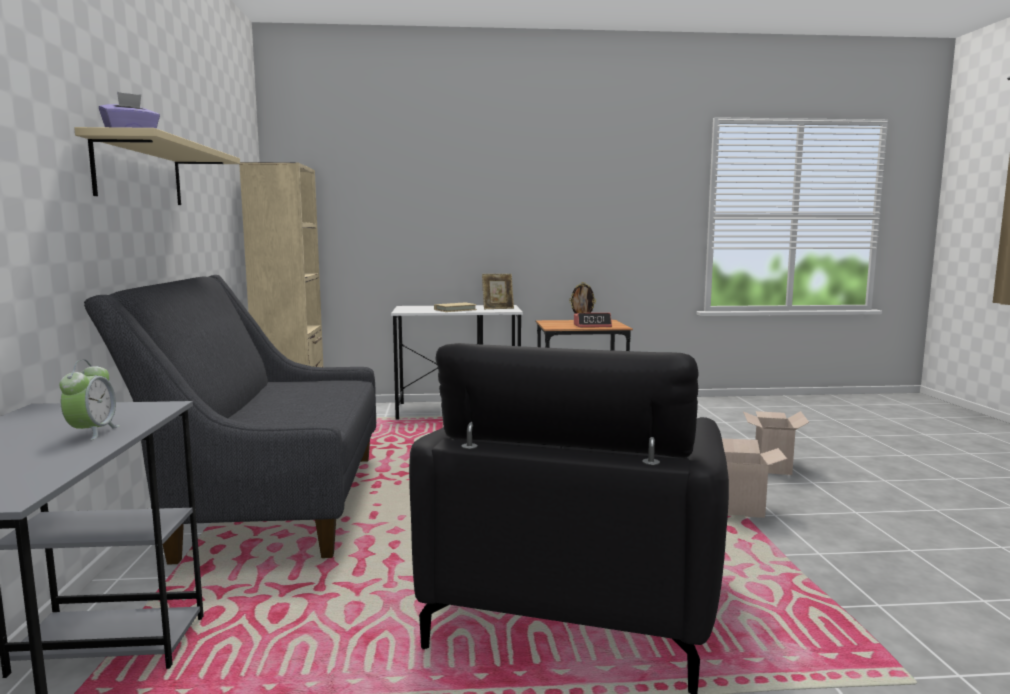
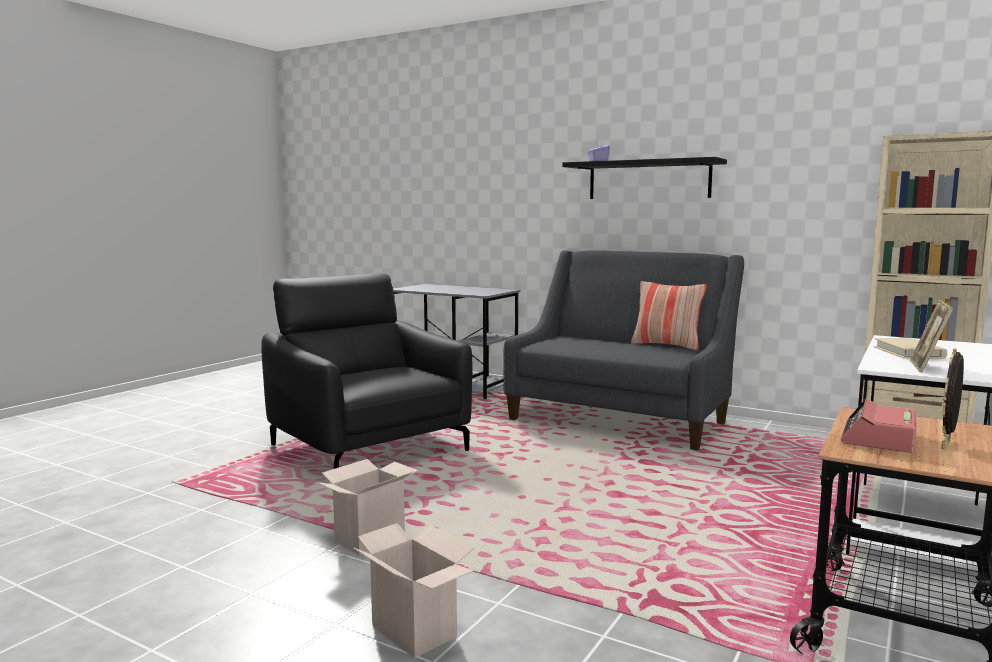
camera: 125 degrees right, 0 degrees up
alarm clock [59,359,120,440] -> none
beige shelf [74,127,240,205] -> black shelf [562,157,727,199]
none -> pillow [631,281,707,350]

